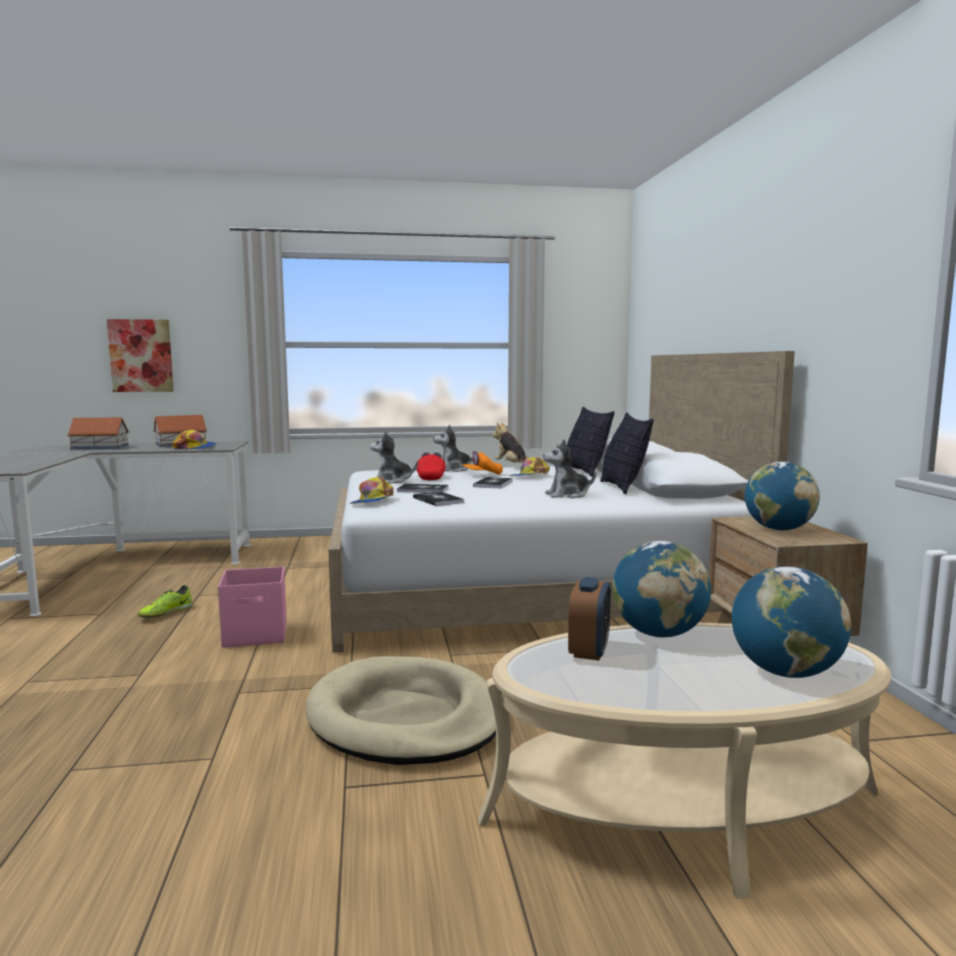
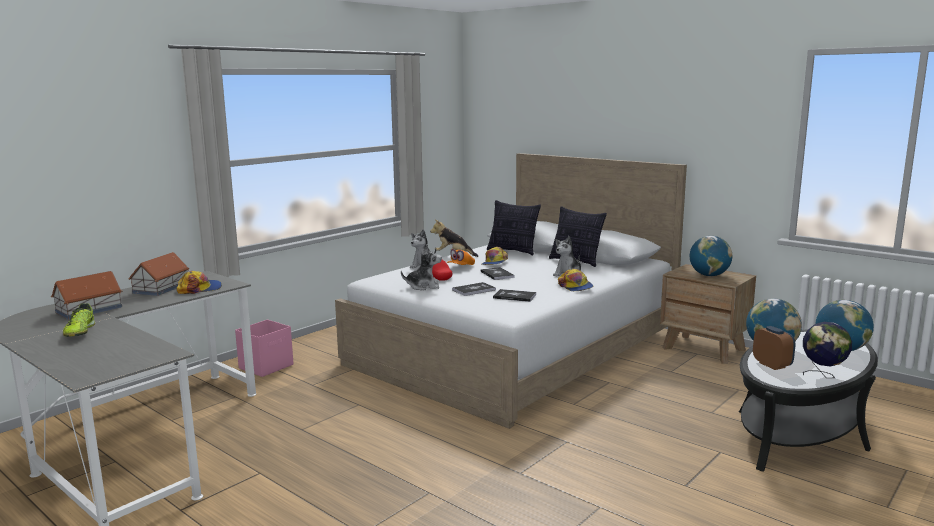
camera: 40 degrees left, 5 degrees up
picture [107,319,174,392] -> none
shoe [138,585,192,618] -> shoe moved to [63,303,95,337]
pink storage box [218,566,287,648] -> pink storage box moved to [235,319,293,377]
beige dog bed [305,656,496,765] -> none
cap [350,477,394,504] -> cap moved to [558,269,593,291]
plush toy [370,431,418,483] -> plush toy turned 150 degrees counterclockwise [401,244,442,290]
beige coffee table [478,623,891,899] -> black coffee table [739,329,878,472]
none -> globe [803,322,852,378]

